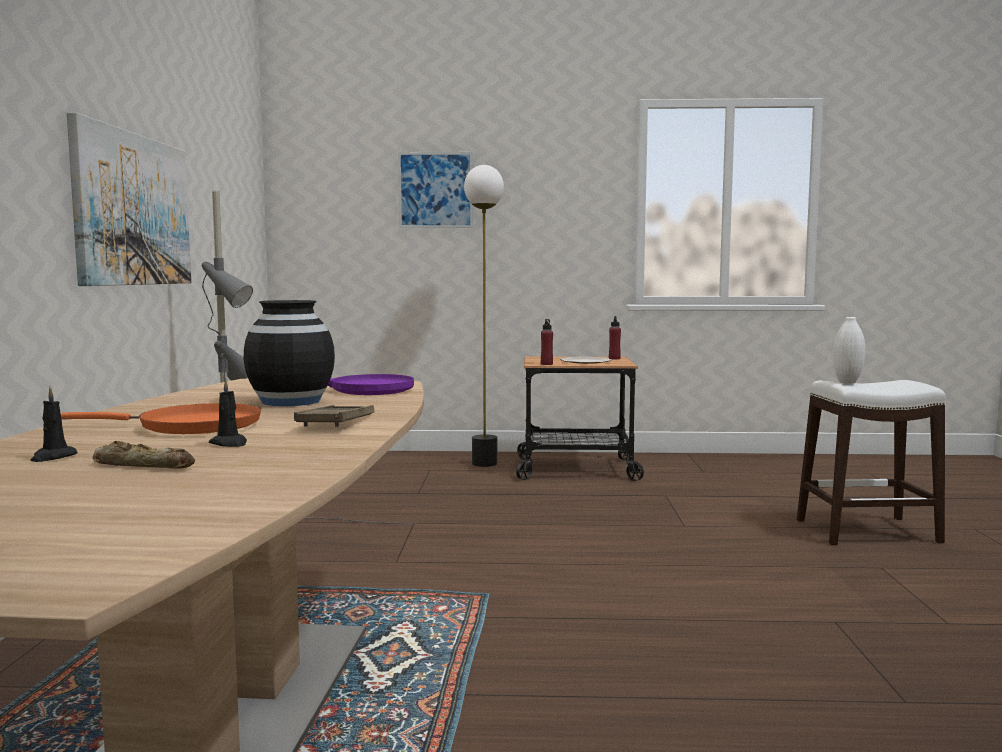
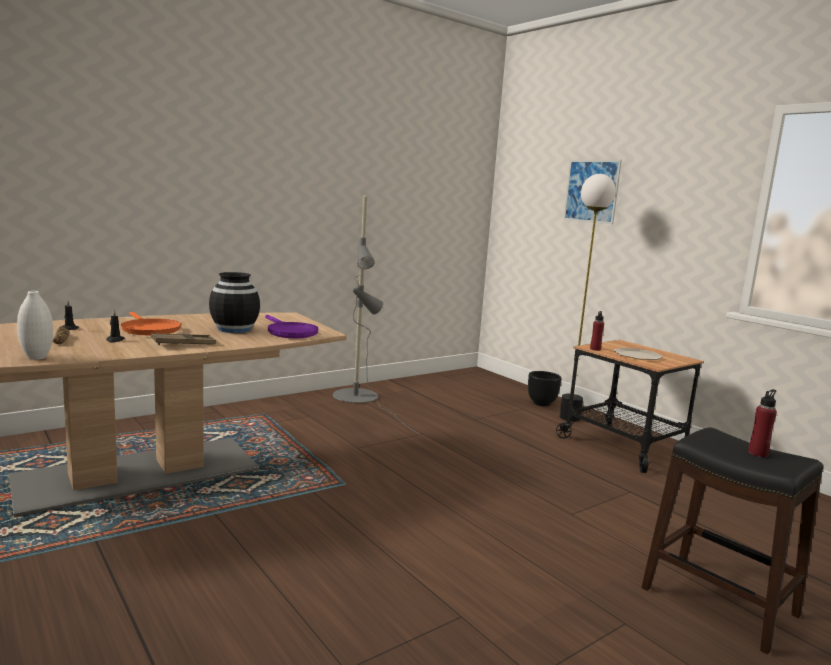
camera: 50 degrees right, 5 degrees up
picture [67,112,191,286] -> none
red bottle [609,316,621,360] -> red bottle moved to [748,389,777,457]
white stool [797,380,946,545] -> black stool [641,427,823,655]
white vase [833,317,865,384] -> white vase moved to [17,291,53,360]
none -> black planter [528,371,561,406]

